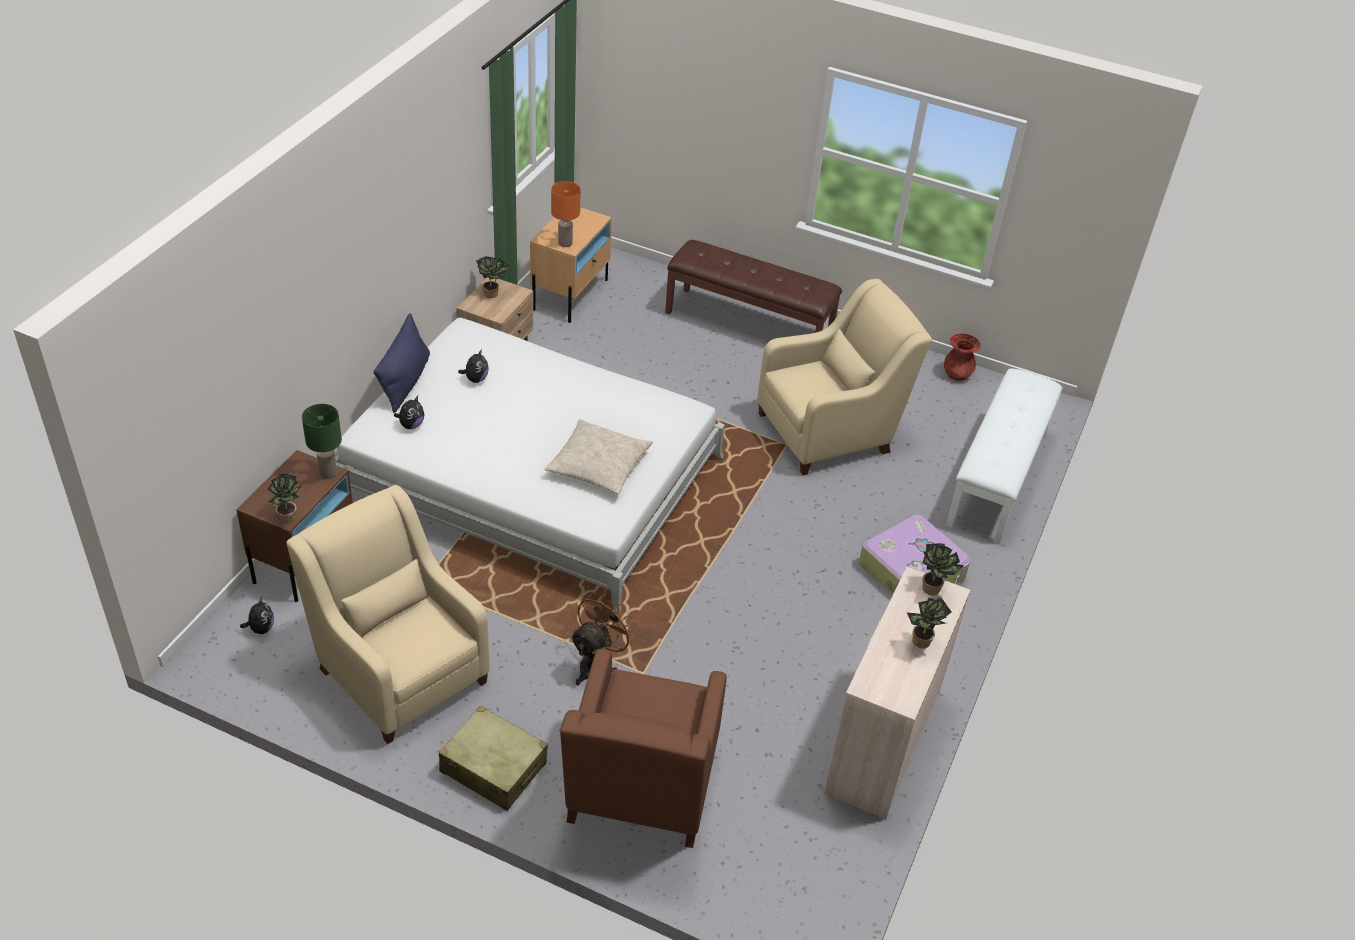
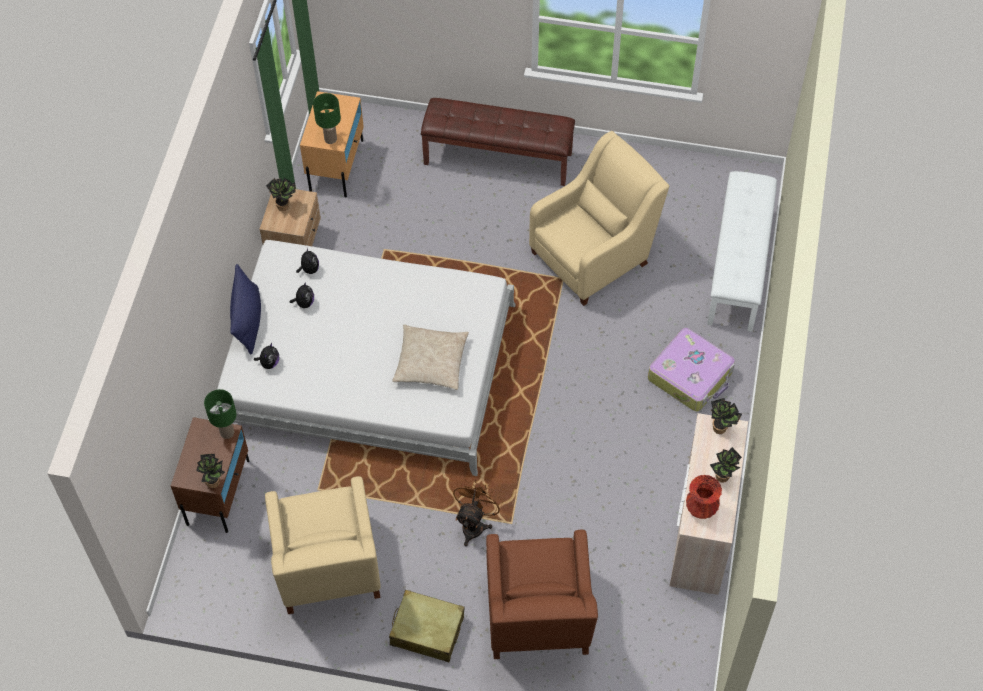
camera: 10 degrees left, 15 degrees up
plush toy [240,597,274,634] -> plush toy moved to [296,247,319,274]
beige armchair [287,485,490,744] -> beige armchair turned 135 degrees counterclockwise [265,476,381,614]
orange table lamp [551,181,581,247] -> green table lamp [313,93,341,144]
red vase [944,334,981,381] -> red vase moved to [686,475,722,519]

